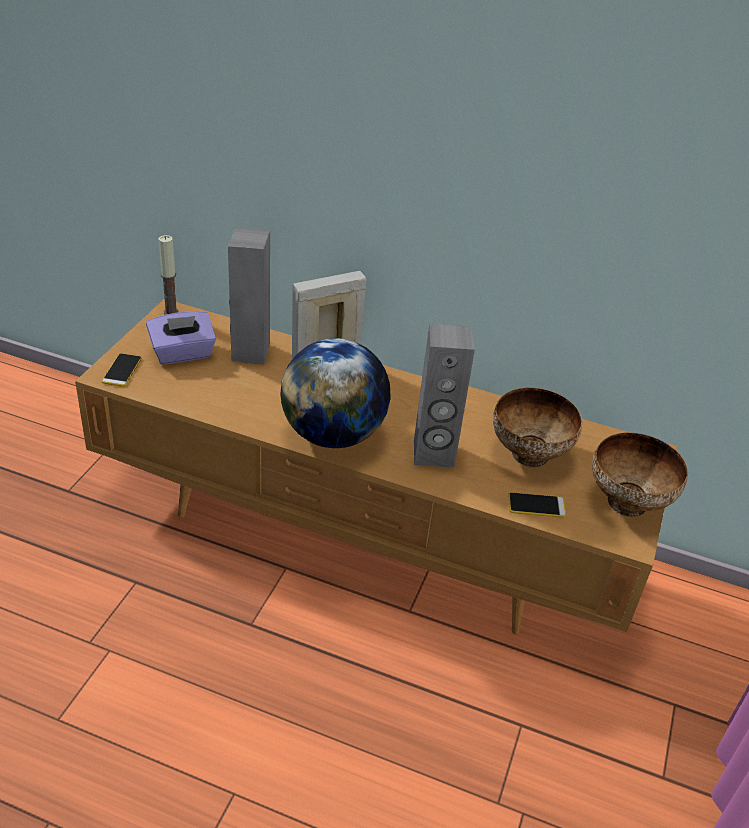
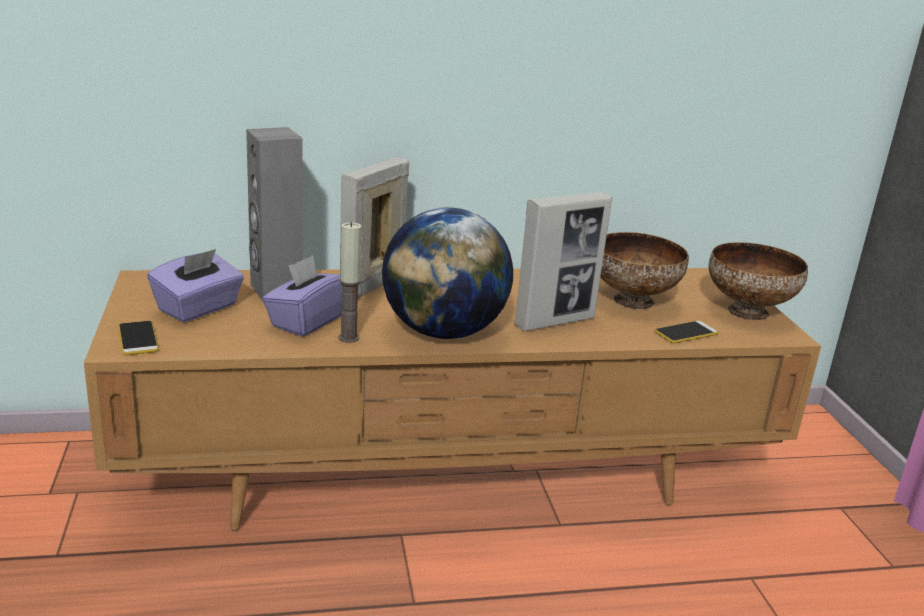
camera: 30 degrees left, 15 degrees down
candle [158,235,179,315] -> candle moved to [339,222,361,343]
grey speaker [414,324,475,468] -> picture frame [515,192,612,331]
none -> purple tissue box [262,256,342,337]

